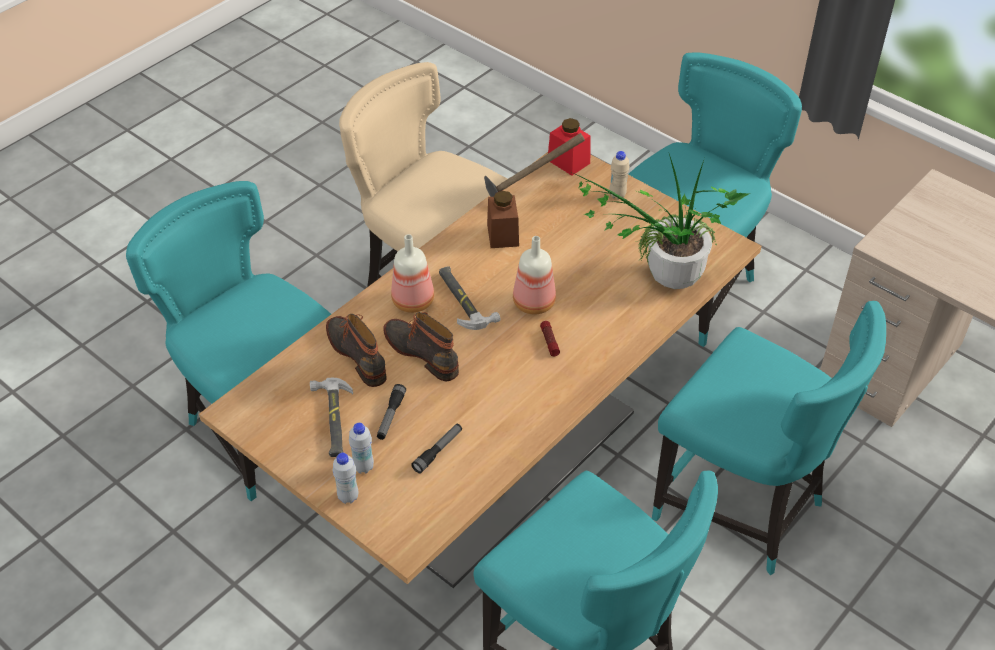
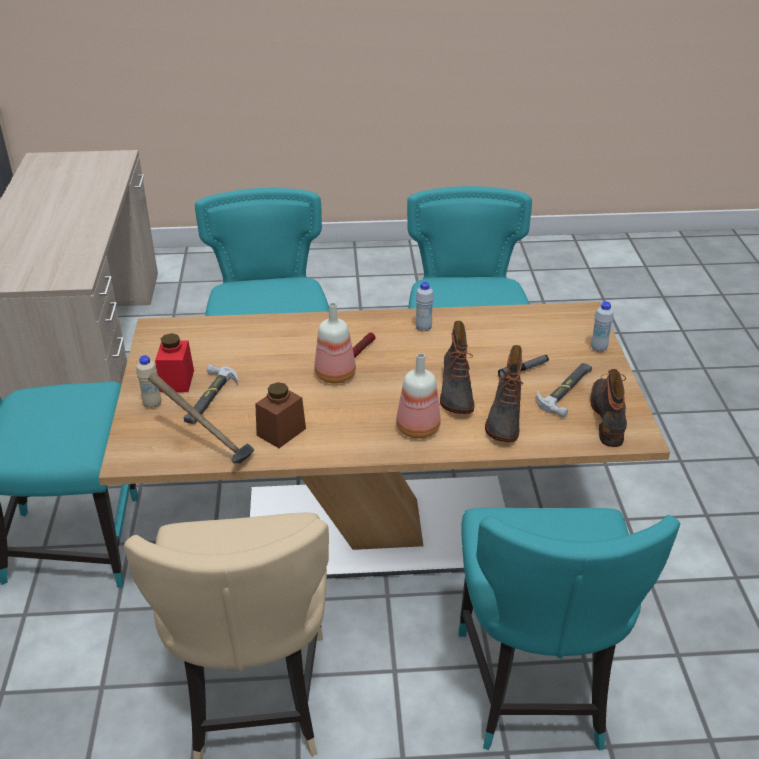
camera: 135 degrees left, 10 degrees down
white bottle [349,423,374,473] -> white bottle moved to [416,282,434,331]
flashlight [411,424,462,473] -> none
hammer [439,266,500,330] -> hammer moved to [184,364,238,424]
red jar [548,118,590,176] -> red jar moved to [155,333,194,392]
potted plant [574,154,749,289] -> none
none -> boot [590,369,627,447]

